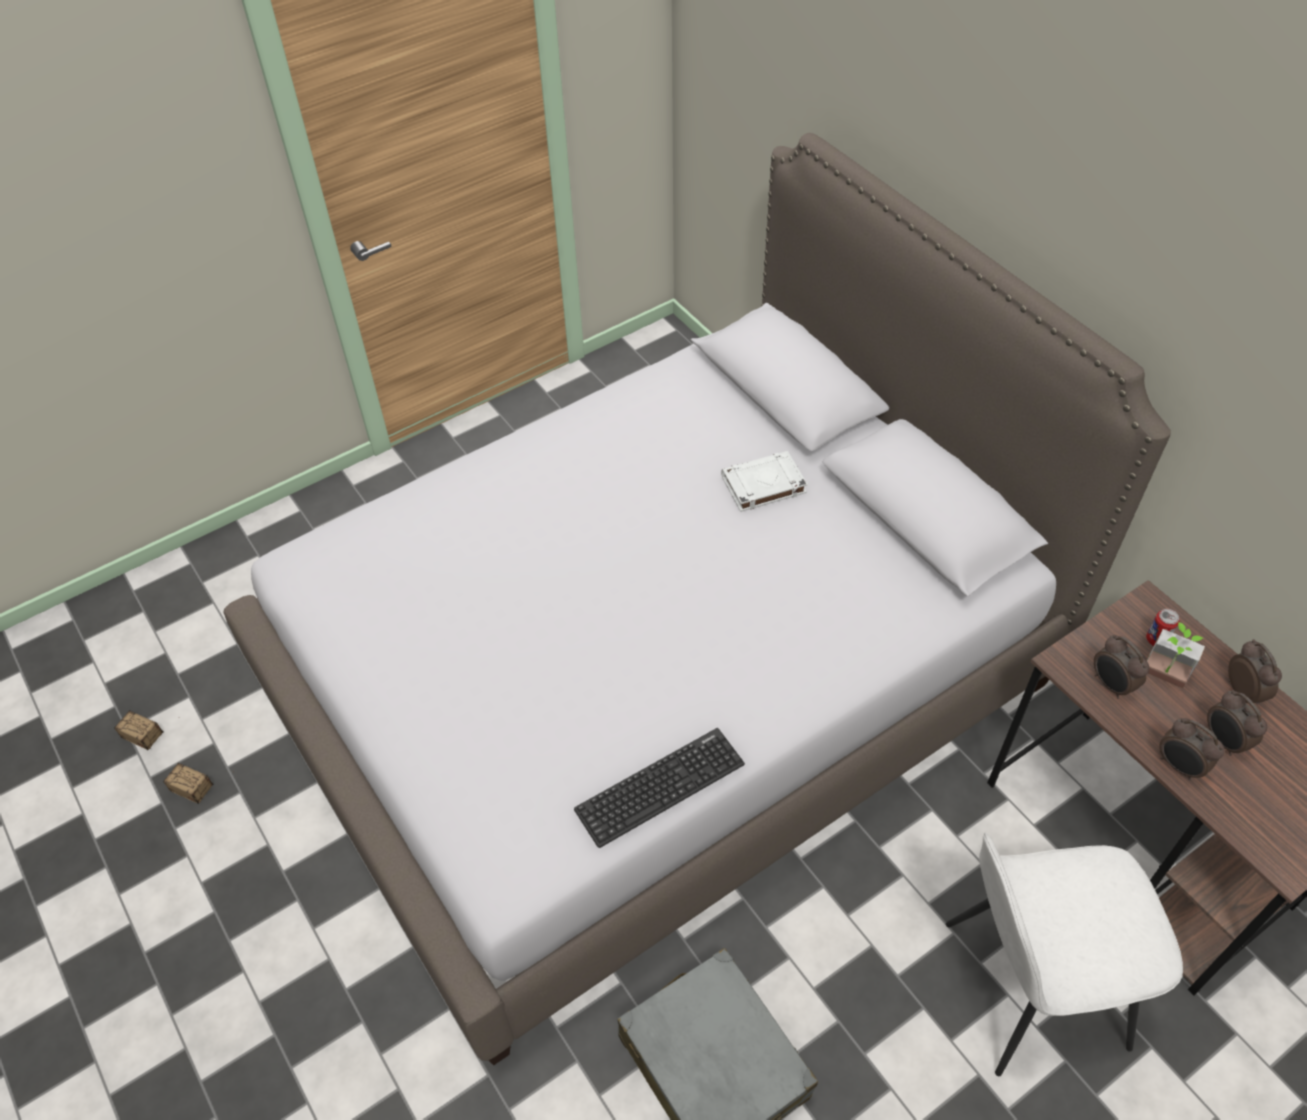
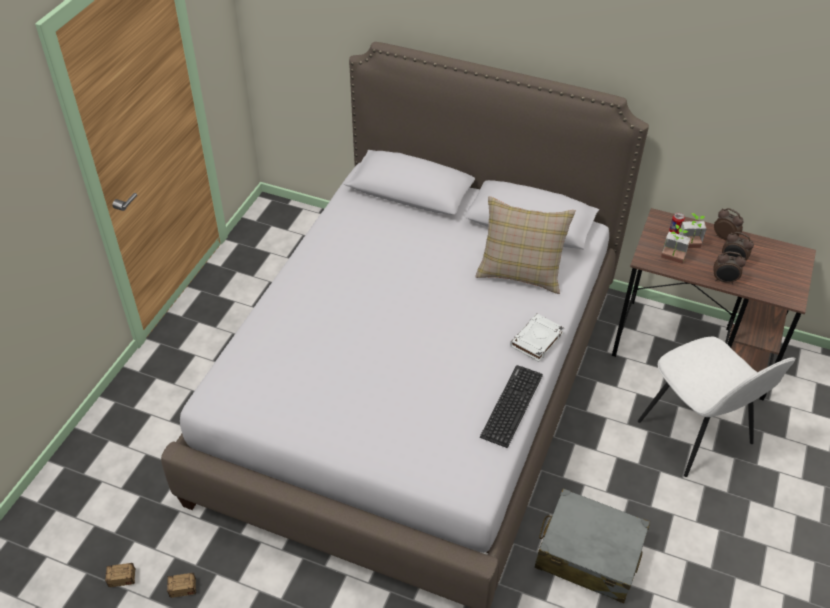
camera: 35 degrees left, 5 degrees down
white book [721,451,808,512] -> white book moved to [510,314,564,362]
white chair [946,833,1183,1076] -> white chair turned 75 degrees counterclockwise [638,337,796,477]
alarm clock [1094,635,1149,699] -> potted plant [661,224,691,264]
none -> beige pillow [475,196,576,294]

